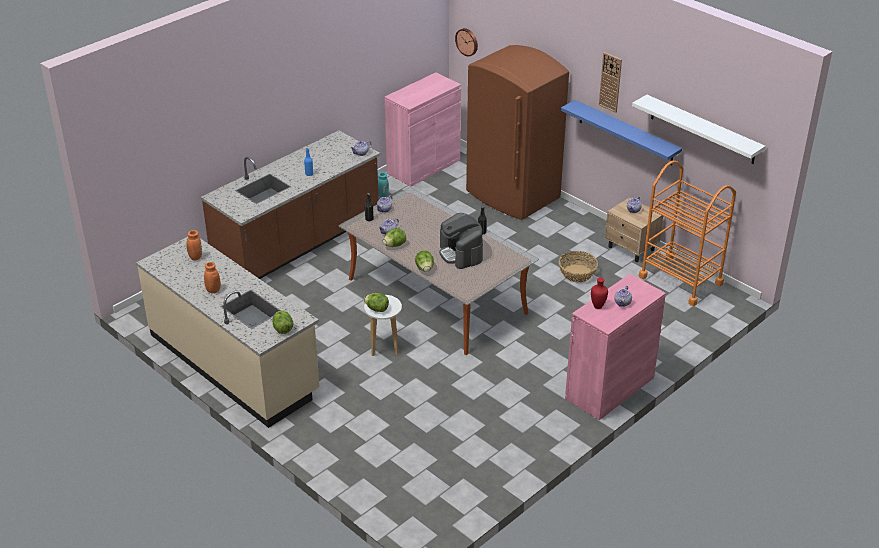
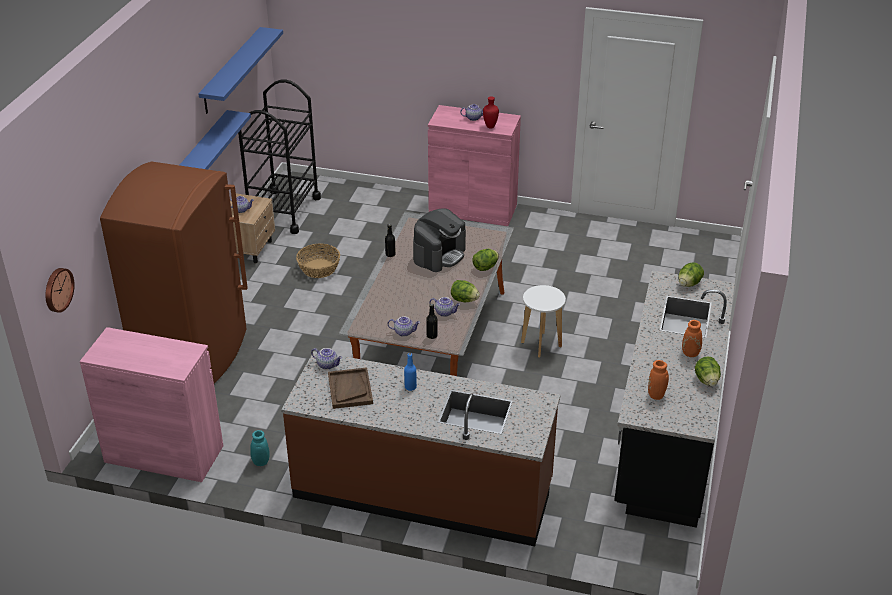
camera: 120 degrees left, 0 degrees up
beige counter [136,237,319,428] -> black counter [614,270,735,528]
lettuce [364,293,389,312] -> lettuce moved to [695,357,721,386]
wall clock [599,52,622,113] -> none
white shelf [632,95,766,164] -> blue shelf [198,27,283,114]
orange cart [639,161,736,306] -> black cart [238,79,321,234]
none -> brown tray [328,367,373,409]

